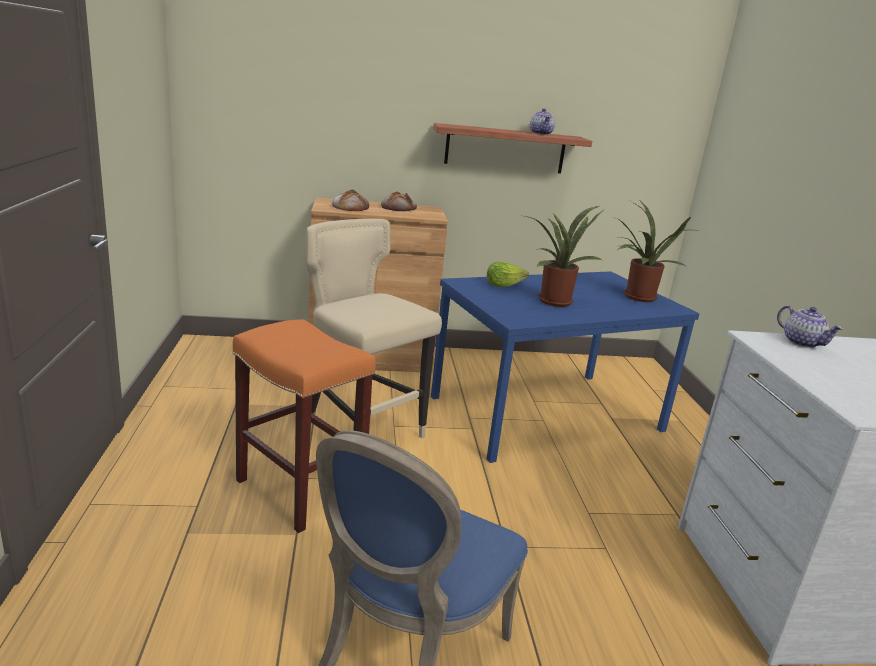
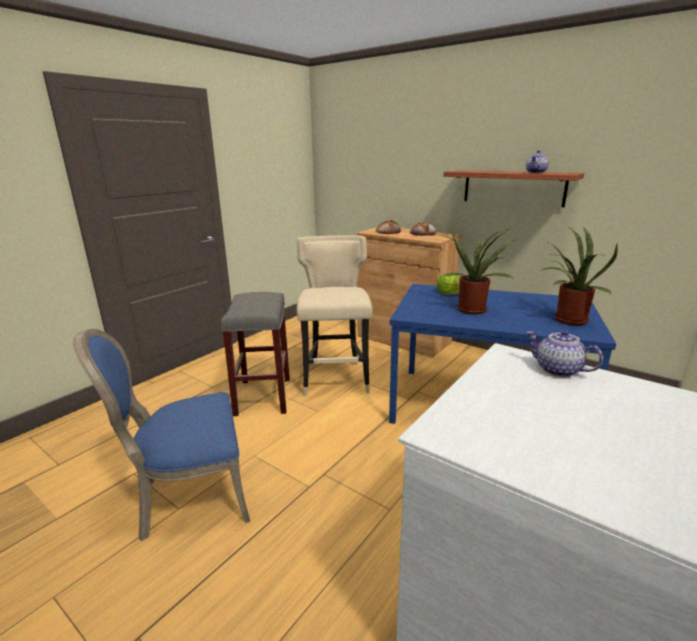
camera: 45 degrees right, 0 degrees up
orange stool [233,319,376,533] -> grey stool [221,292,290,416]
teapot [777,305,843,348] -> teapot turned 120 degrees clockwise [526,330,603,377]

